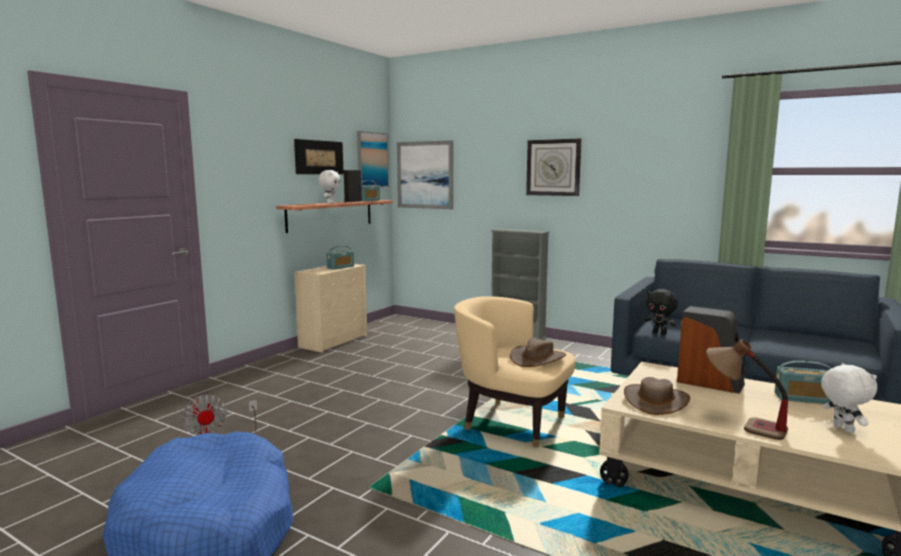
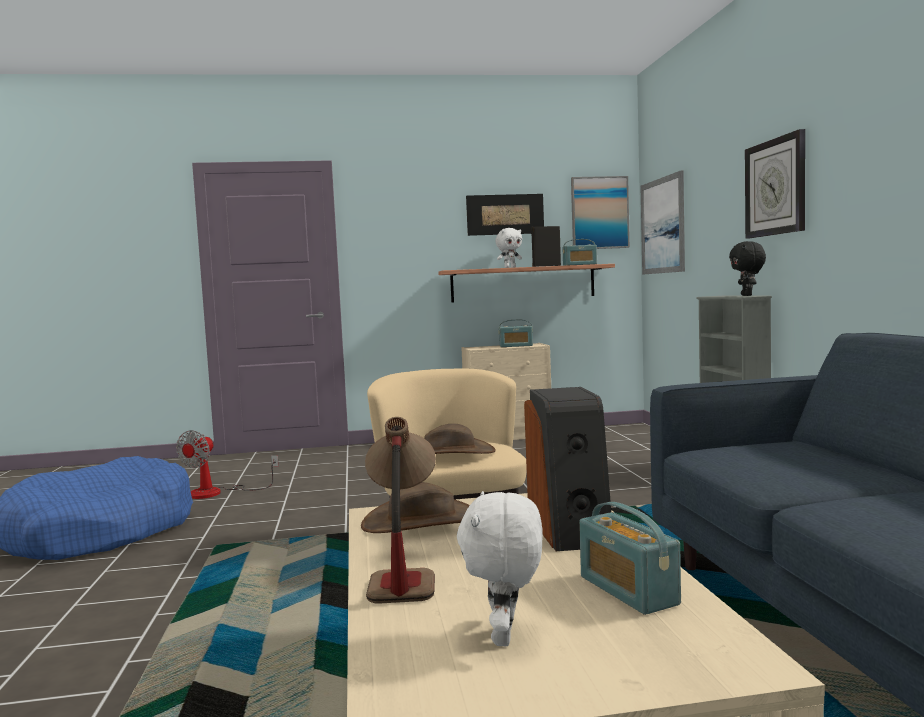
camera: 50 degrees right, 5 degrees down
black plush toy [645,289,678,334] -> black plush toy moved to [729,241,766,296]
white plush toy [821,363,877,433] -> white plush toy turned 150 degrees clockwise [457,491,543,646]

